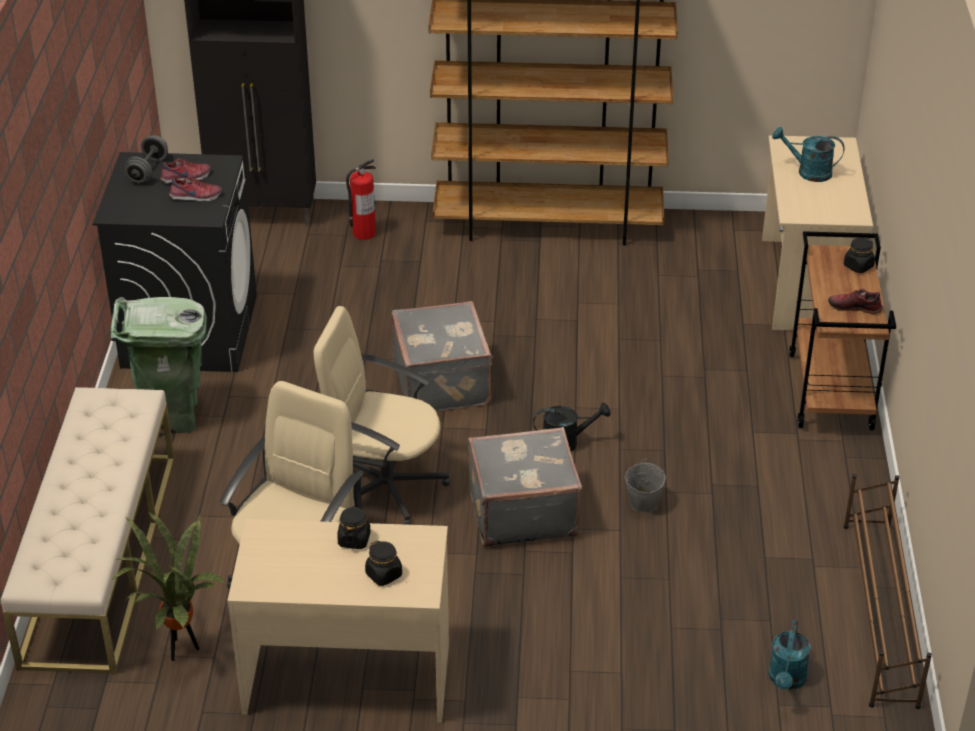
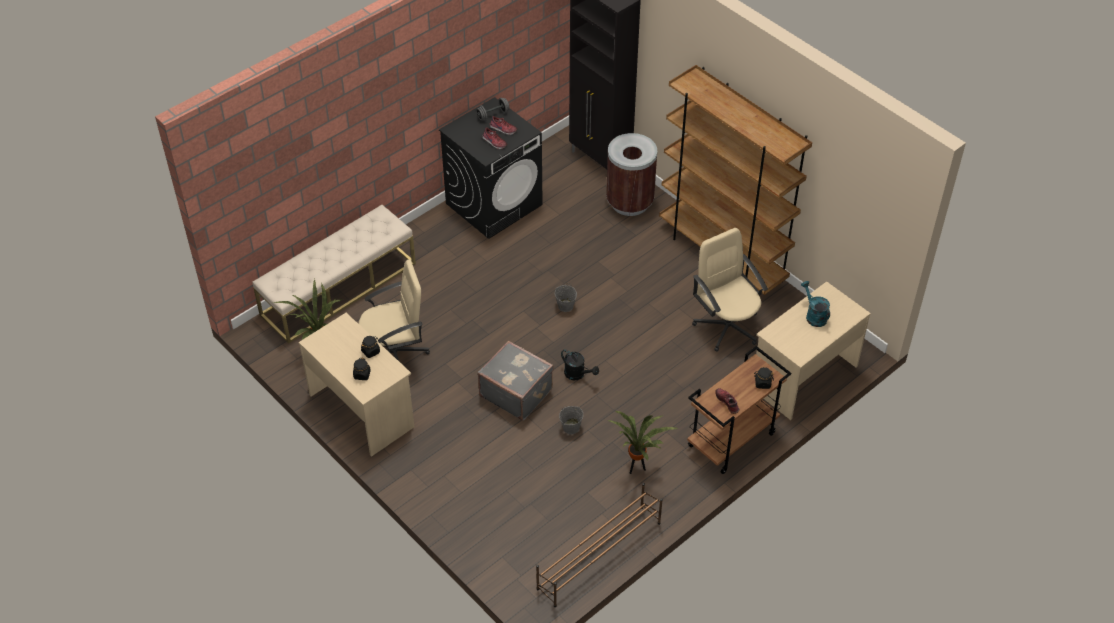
camera: 45 degrees right, 10 degrees up
green trash can [110,297,207,433] -> none
beige office chair [313,306,450,525] -> beige office chair moved to [692,228,768,352]
fire extinguisher [346,159,376,240] -> brown trash can [606,133,657,216]
grey suitcase [392,301,493,412] -> grey bucket [555,283,577,312]
turquoise watering can [768,620,811,690] -> none
none -> potted plant [607,411,679,474]

